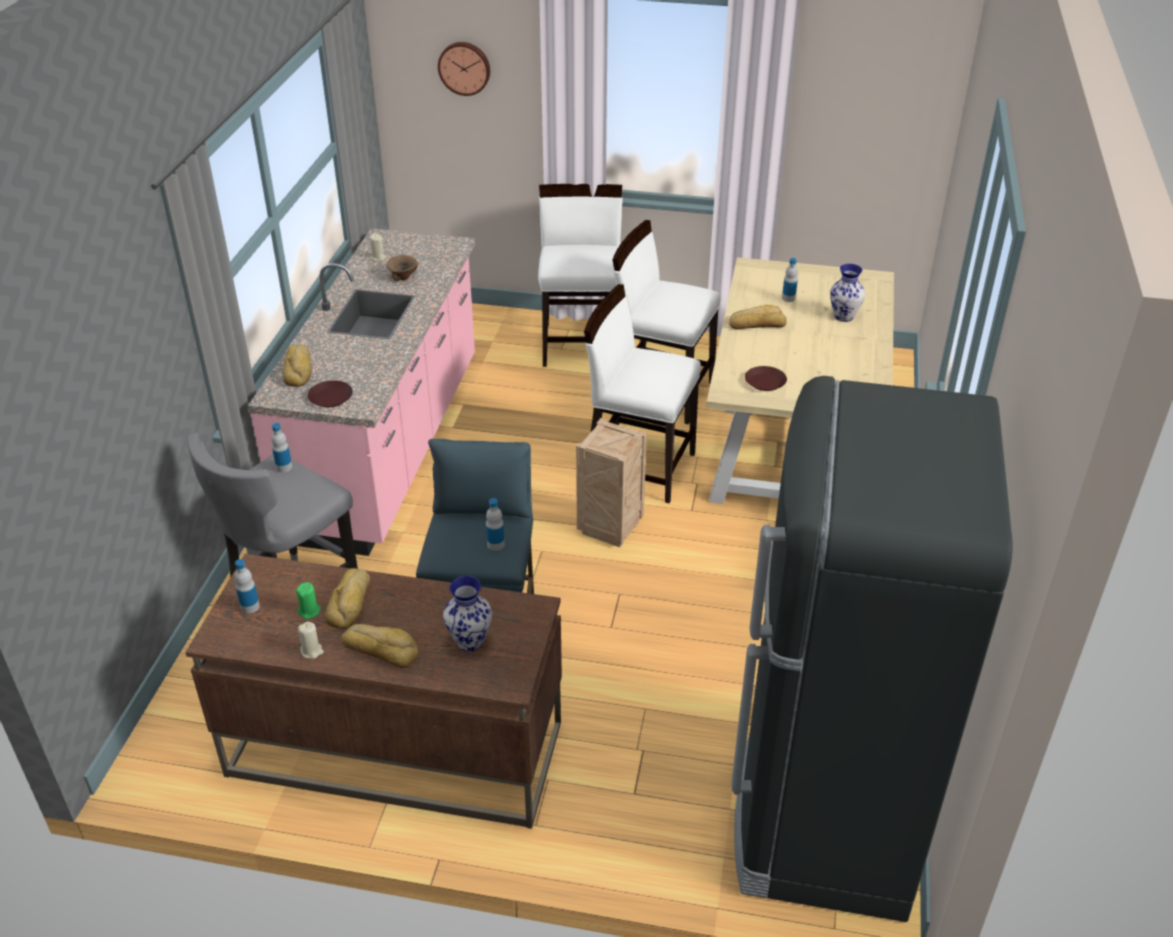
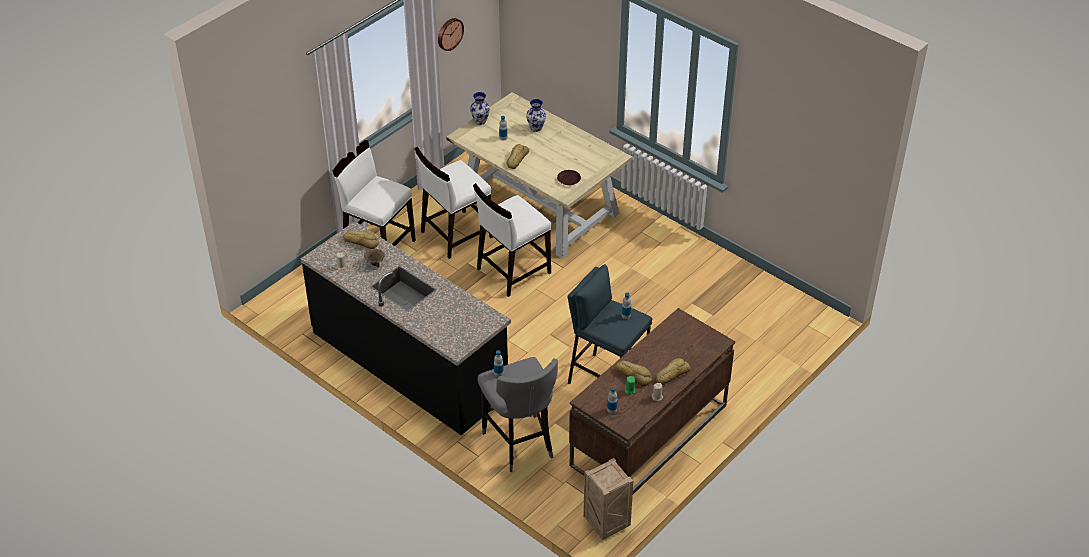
camera: 60 degrees left, 5 degrees up
pink counter [248,228,475,556] -> black counter [301,221,511,435]
bread [283,344,312,387] -> bread moved to [343,230,379,249]
brown plate [308,380,353,407] -> none
wall clock [438,42,490,96] -> wall clock moved to [438,18,464,51]
vase [443,576,492,651] -> vase moved to [470,92,490,125]
crate [576,418,647,547] -> crate moved to [583,458,633,540]
black fridge [731,376,1013,922] -> none

